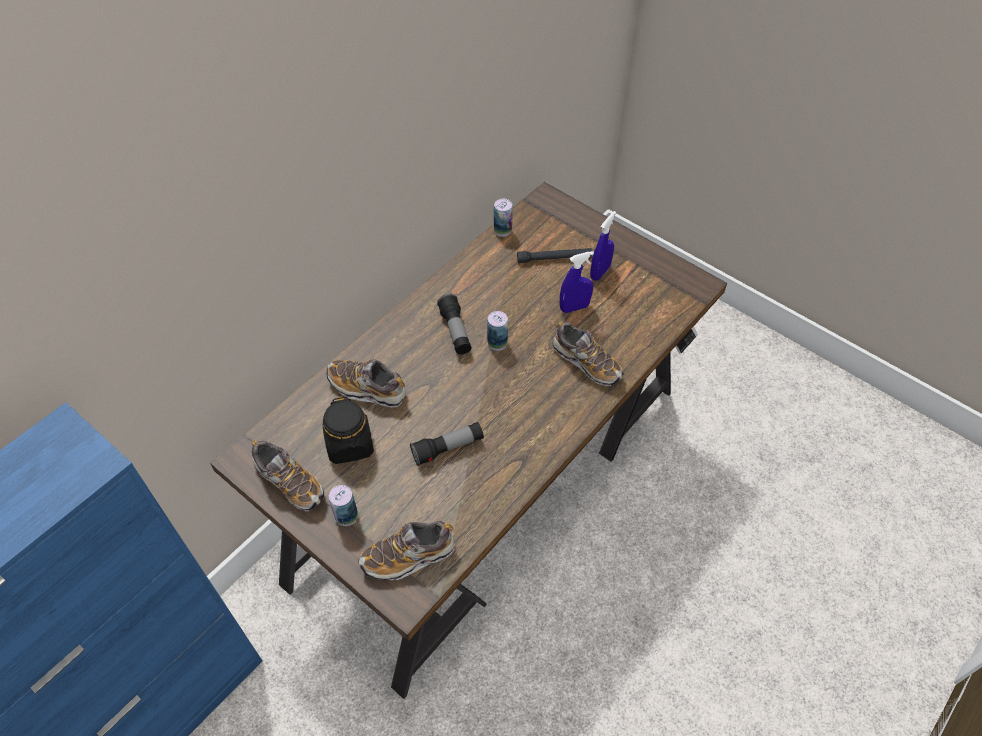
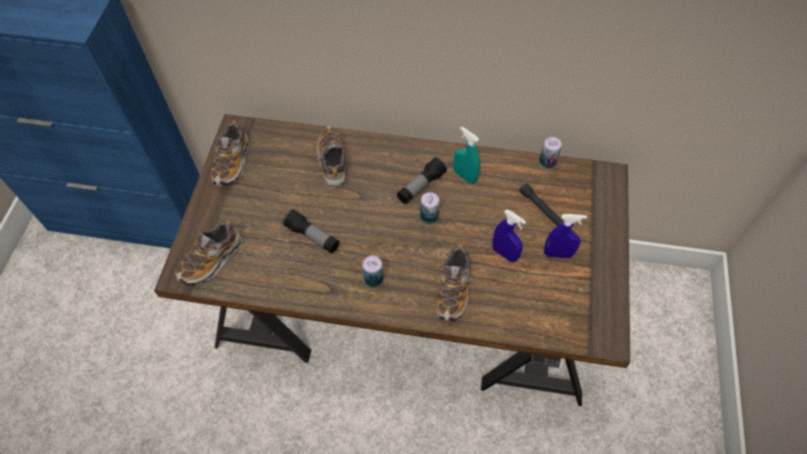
camera: 60 degrees right, 5 degrees up
black jar [323,396,374,464] -> none
can [329,485,358,526] -> can moved to [362,256,383,289]
shoe [358,521,454,580] -> shoe turned 90 degrees counterclockwise [175,220,242,285]
none -> turquoise spray bottle [454,126,480,184]

